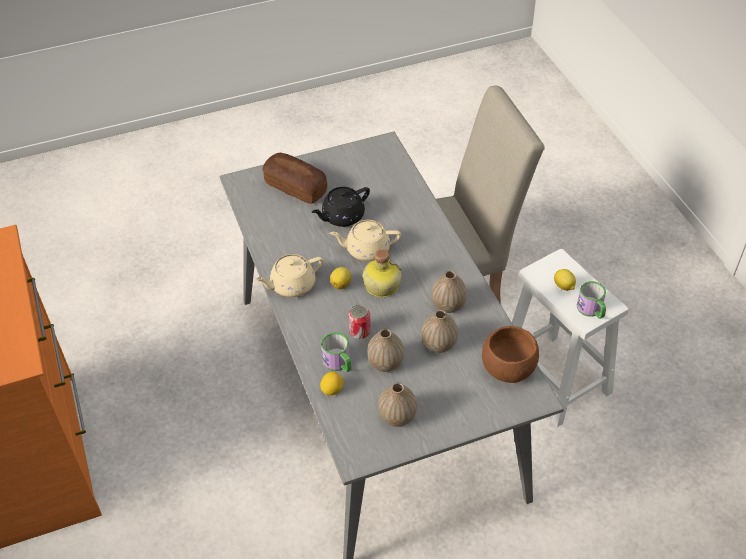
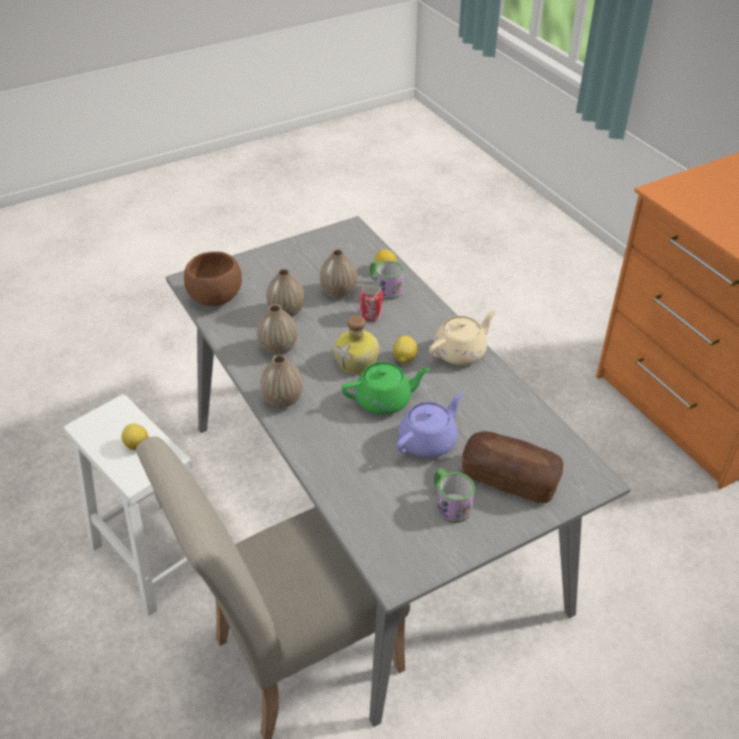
camera: 170 degrees right, 5 degrees down
black teapot [312,187,370,227] -> purple teapot [396,392,463,458]
beige teapot [330,220,401,261] -> green teapot [341,362,430,415]
vase [378,382,417,427] -> vase moved to [260,355,303,408]
mug [577,281,606,319] -> mug moved to [434,468,475,523]

